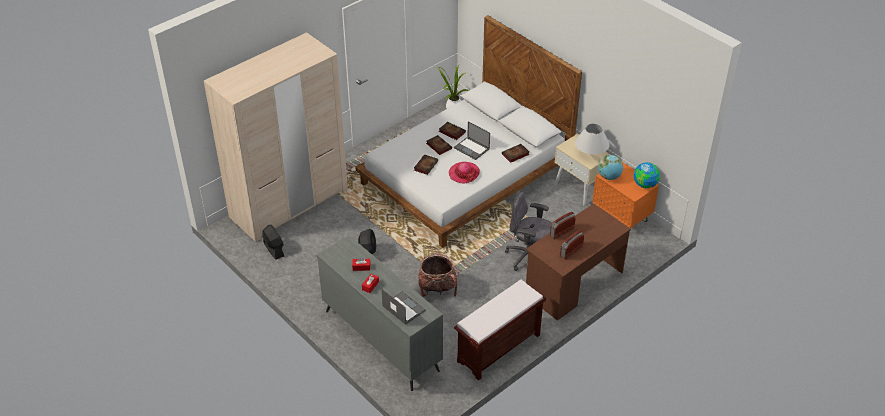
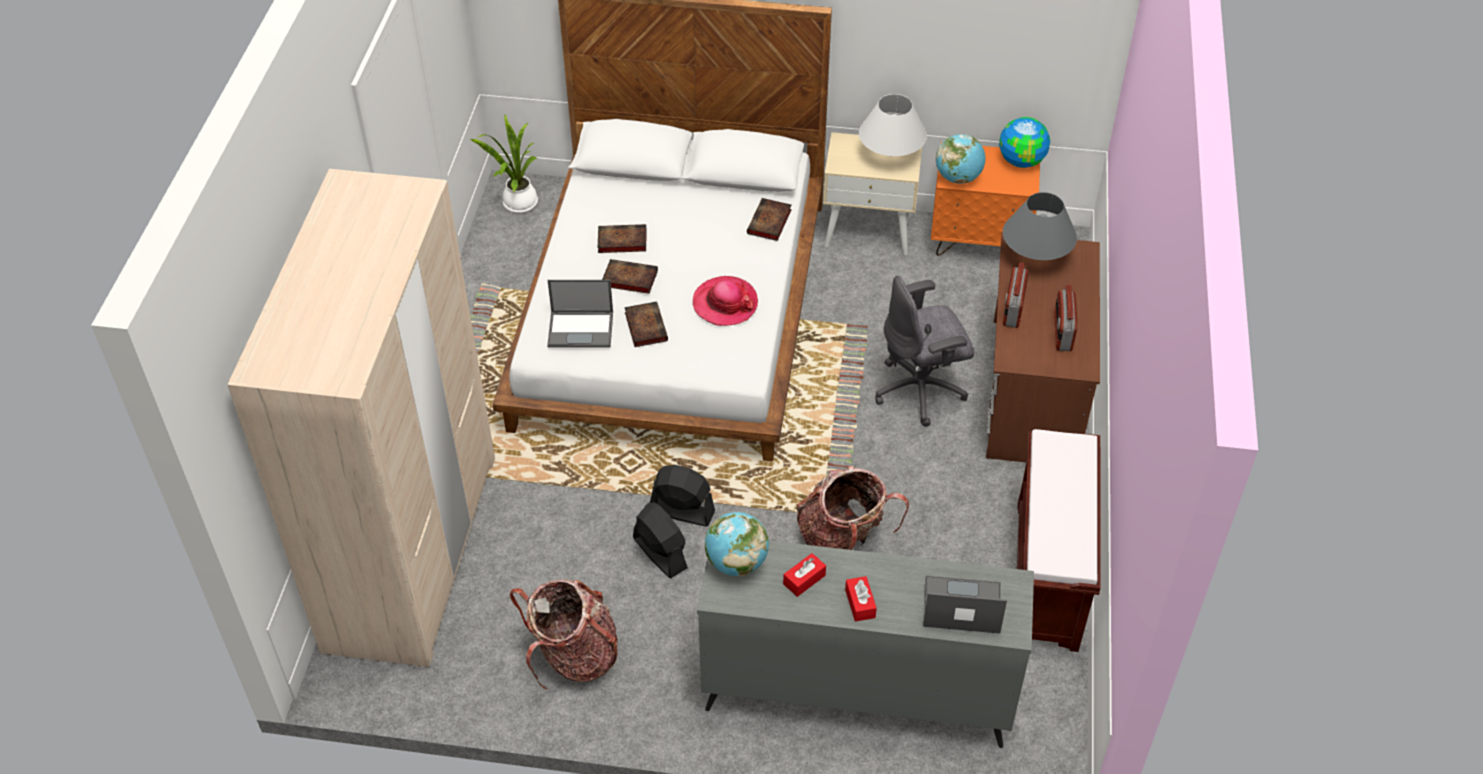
camera: 40 degrees left, 5 degrees up
black fan [262,225,284,260] -> black fan moved to [650,465,715,527]
laptop [454,121,490,160] -> laptop moved to [547,280,613,348]
none -> backpack [510,579,618,690]
none -> globe [705,512,769,576]
none -> grey table lamp [1003,192,1077,260]

